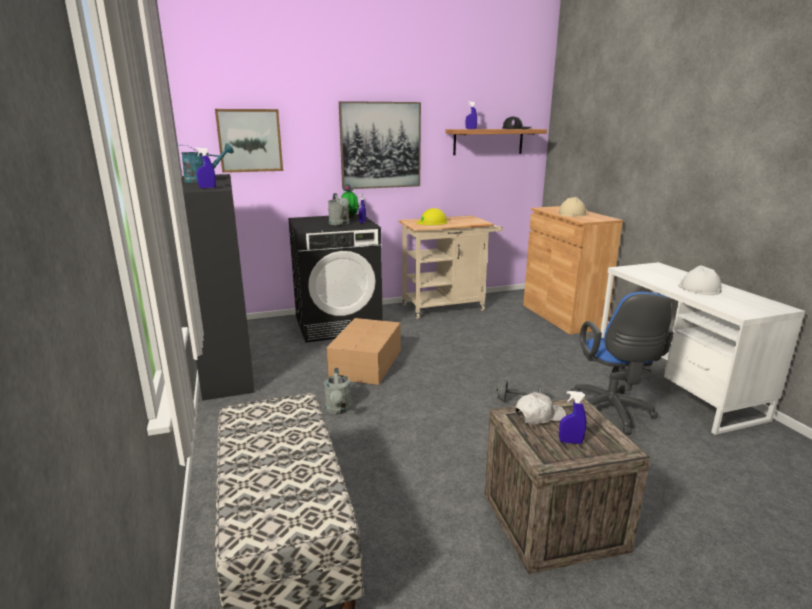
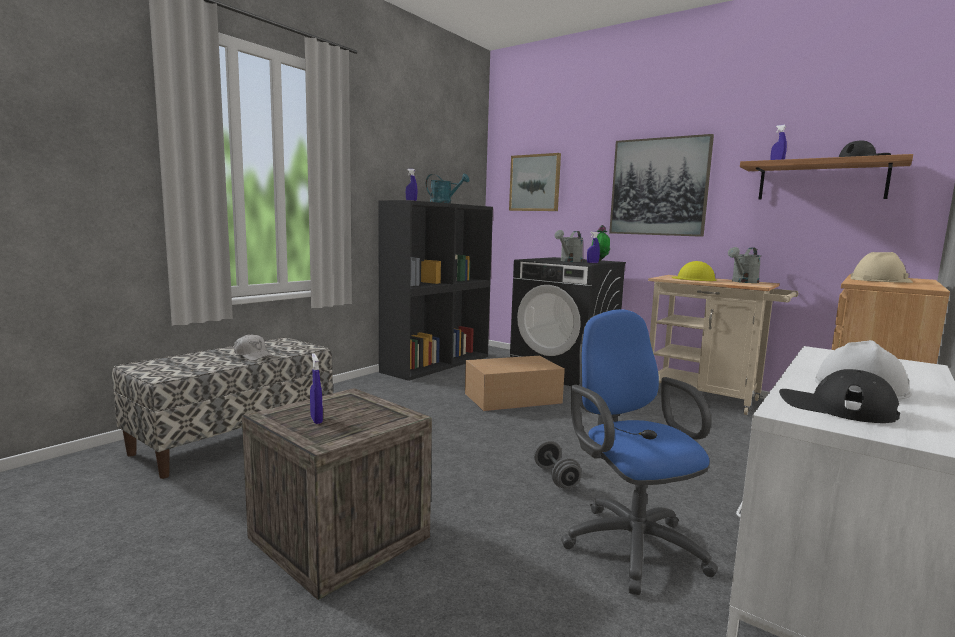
camera: 55 degrees right, 10 degrees down
grey watering can [324,368,352,414] -> grey watering can moved to [728,247,761,283]
white cap [515,392,566,424] -> white cap moved to [234,334,274,361]
blue office chair [571,292,674,435] -> blue office chair turned 105 degrees clockwise [561,309,718,595]
none -> black cap [779,369,900,423]

